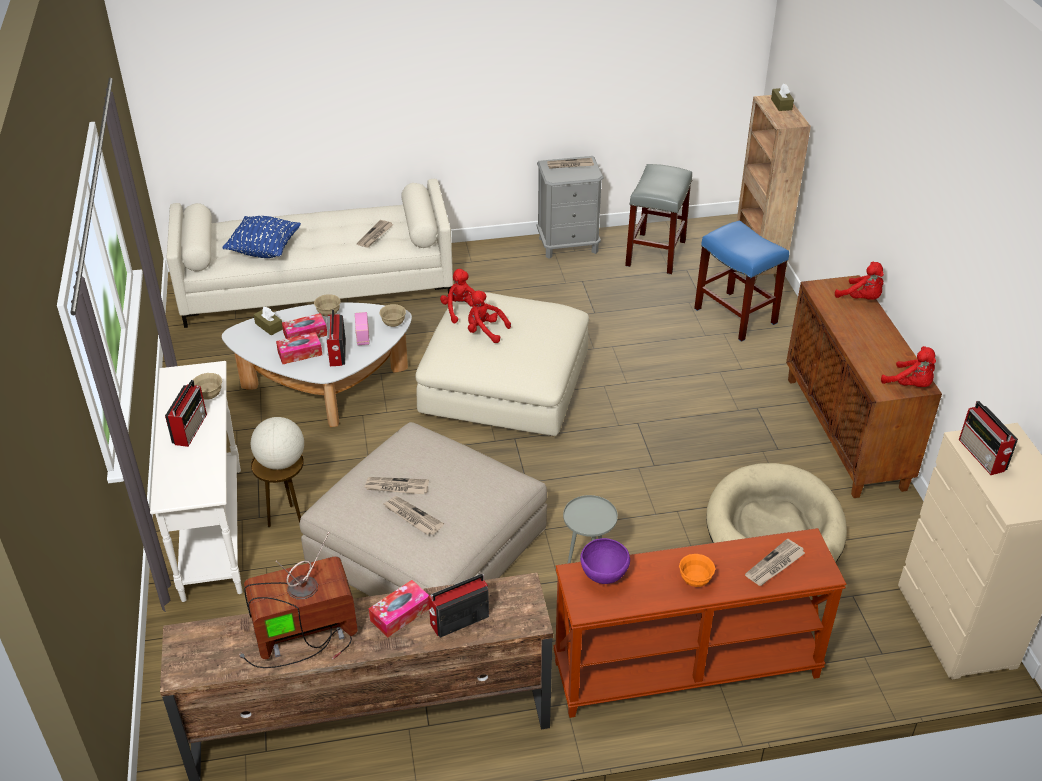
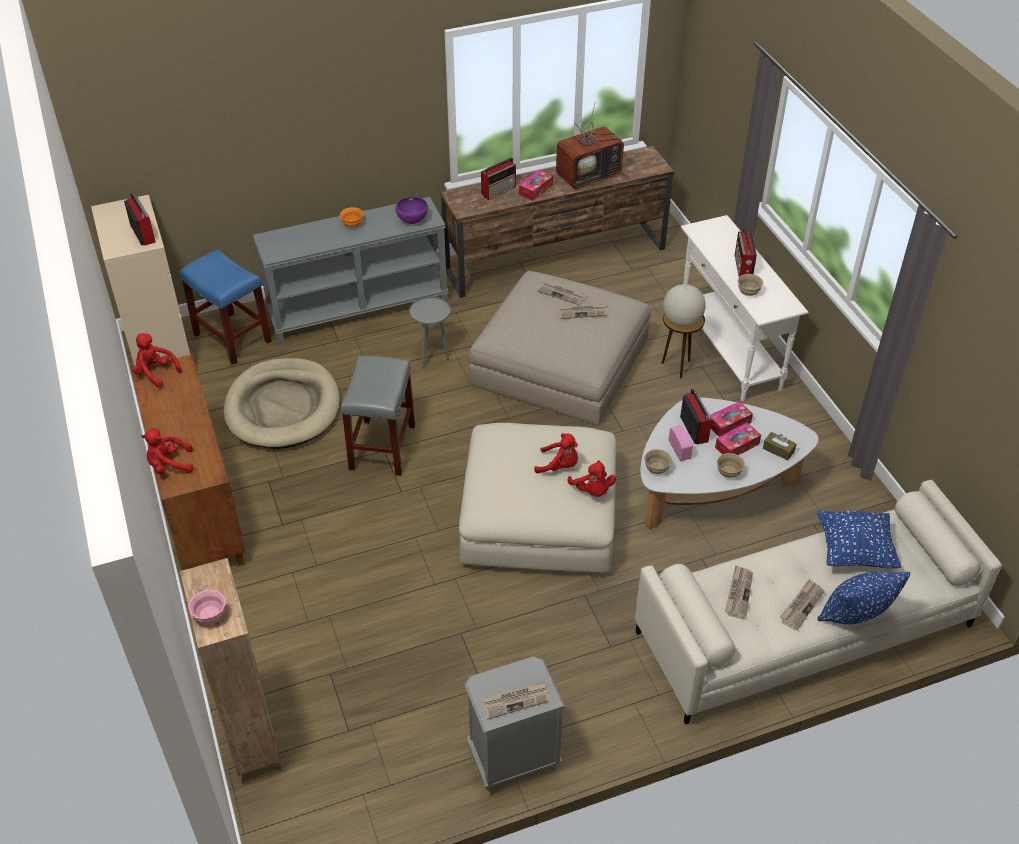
camera: 170 degrees right, 5 degrees up
brown console table [553,528,847,718] -> grey console table [253,197,449,343]
grey stool [625,164,692,275] -> grey stool moved to [341,356,415,476]
blue stool [694,220,789,342] -> blue stool moved to [179,249,272,365]
newspaper [745,539,805,586] -> newspaper moved to [780,579,825,631]
brown tissue box [771,83,794,111] -> pink bowl [189,590,225,624]
red plush toy [835,262,884,299] -> red plush toy turned 45 degrees counterclockwise [141,428,194,474]
none -> blue pillow [817,572,911,625]

